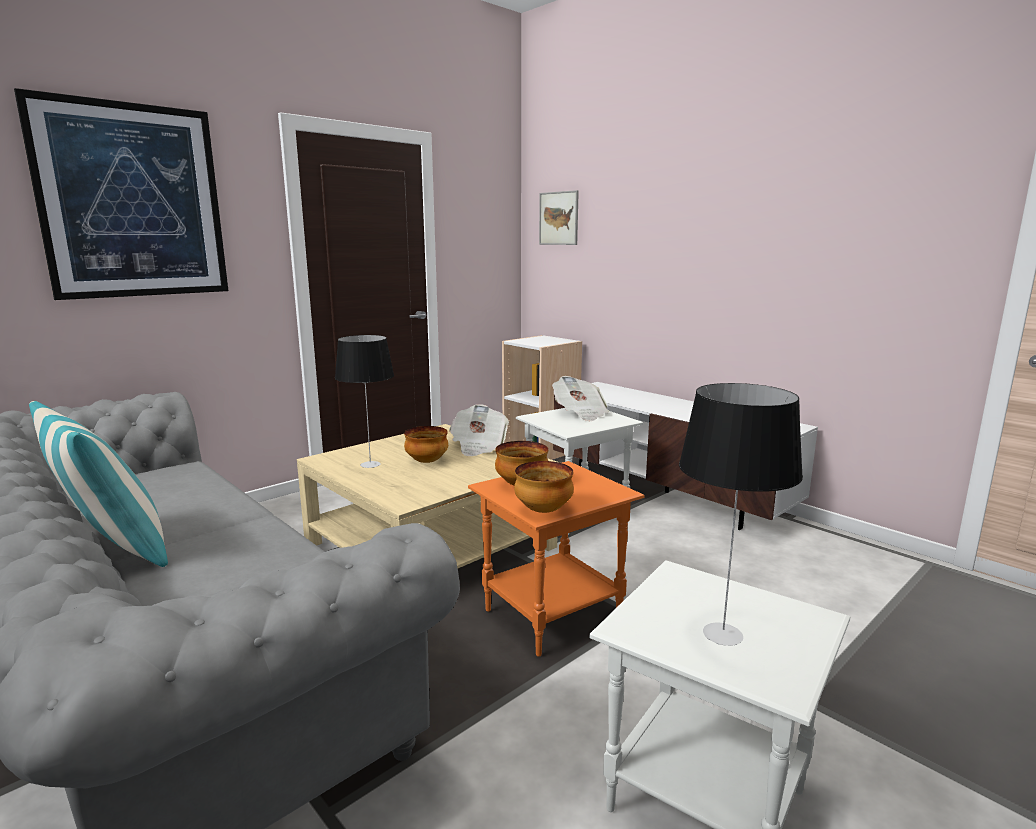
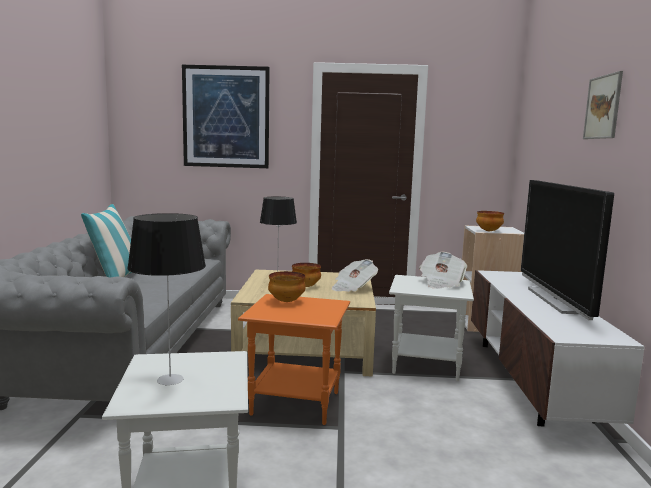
camera: 45 degrees right, 5 degrees down
bowl [514,461,574,513] -> bowl moved to [476,211,504,231]
picture [539,190,579,245] -> picture moved to [583,71,623,139]
none -> television [521,180,614,320]

